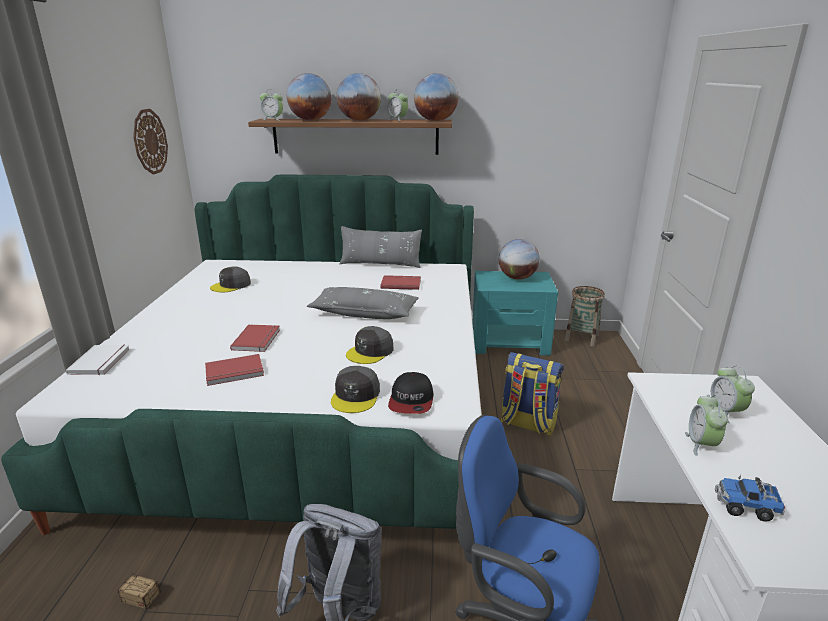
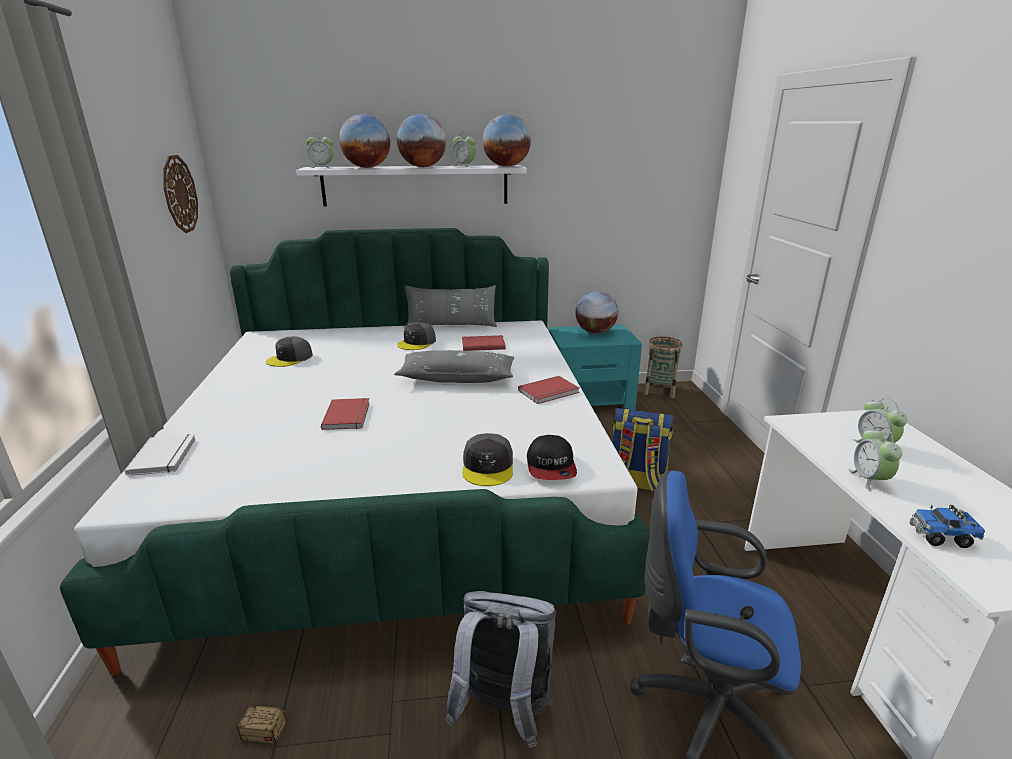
camera: 10 degrees left, 0 degrees up
red book [205,354,264,386] -> red book moved to [518,376,579,404]
brown shelf [248,119,452,155] -> white shelf [296,165,527,206]
grey cap [346,326,394,364] -> grey cap moved to [397,322,436,350]

